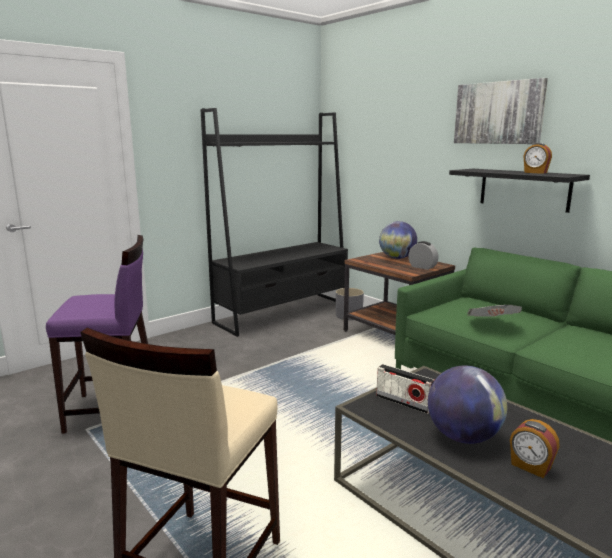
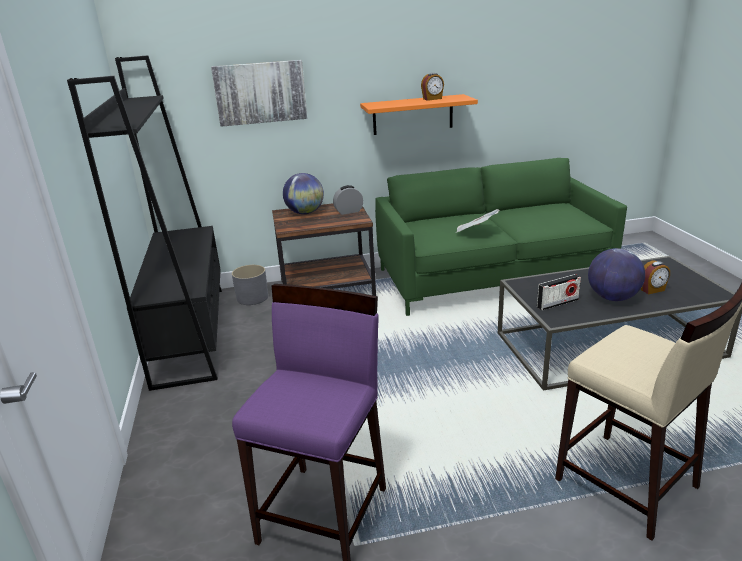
camera: 60 degrees left, 10 degrees up
black shelf [449,169,590,213] -> orange shelf [360,94,478,135]
picture [454,78,548,144] -> picture moved to [211,60,308,127]

